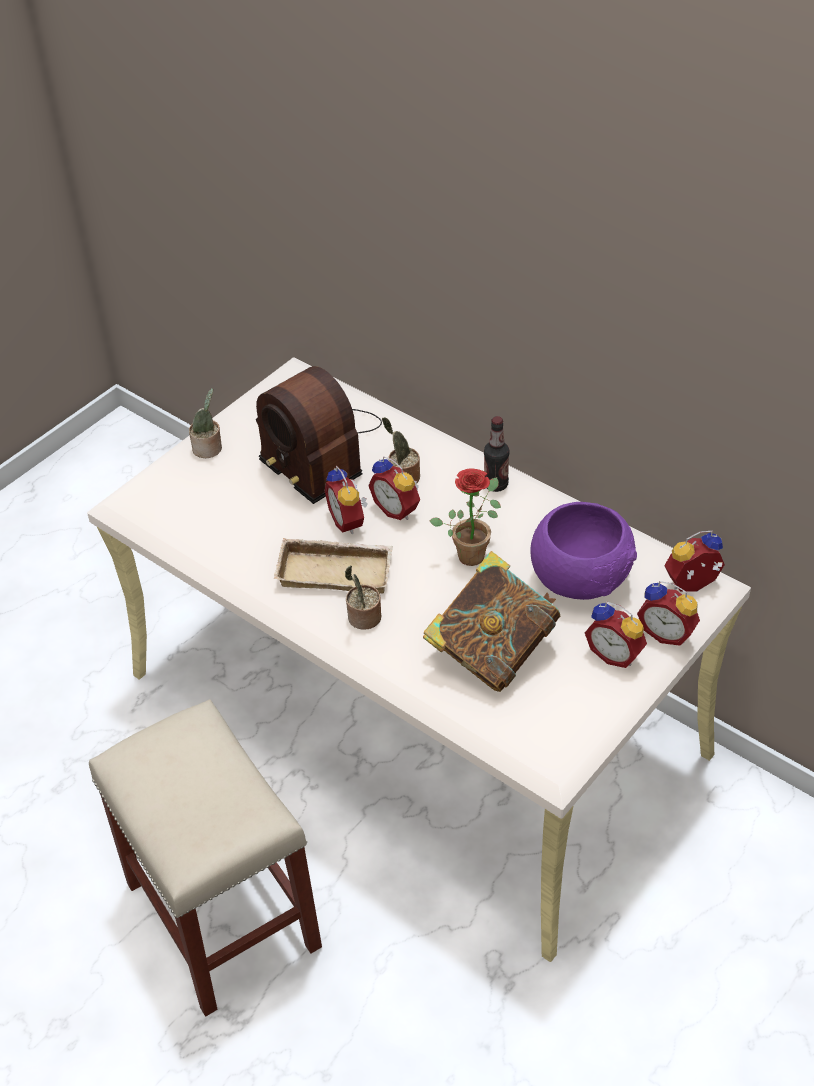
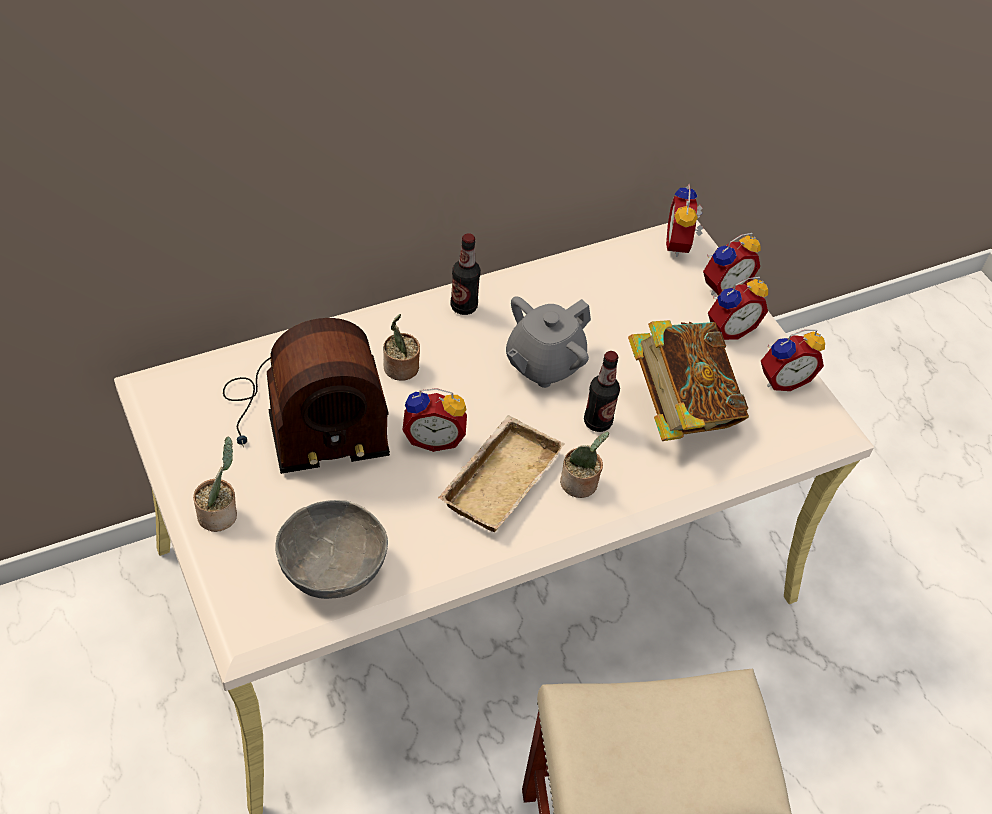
camera: 70 degrees left, 5 degrees up
alarm clock [368,456,420,520] -> alarm clock moved to [761,330,825,391]
potted plant [430,469,501,566] -> grey teapot [506,296,591,388]
purple bowl [530,502,637,600] -> none
none -> grey bowl [275,500,388,599]
none -> bottle [584,351,620,432]

